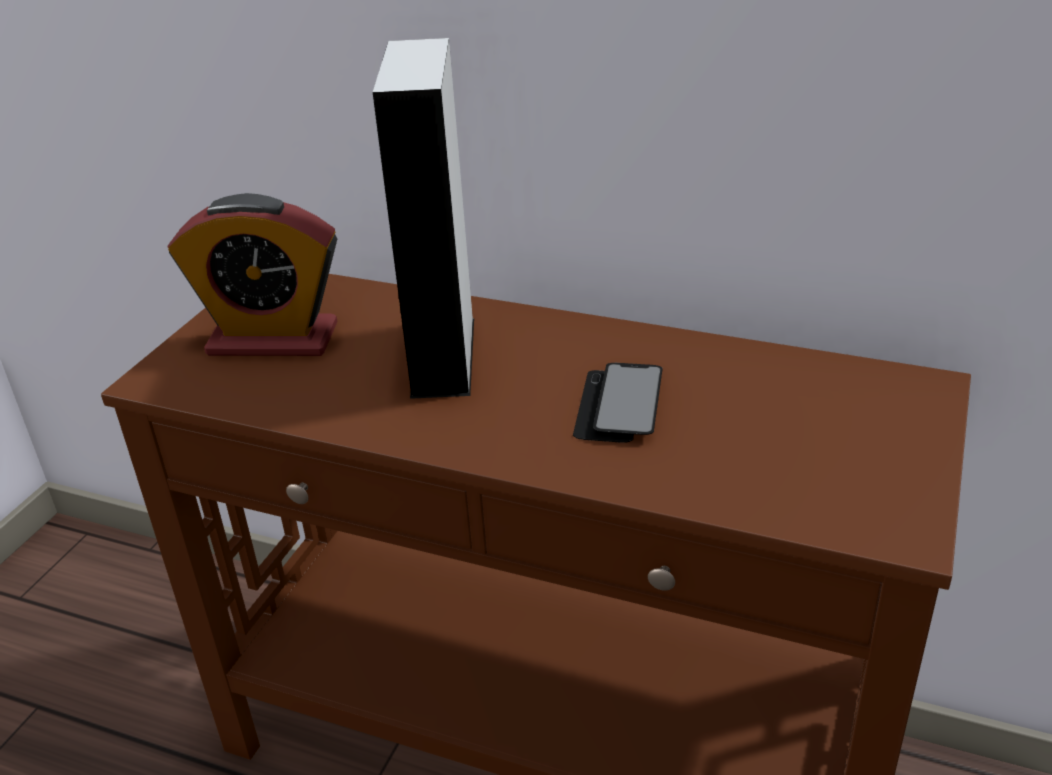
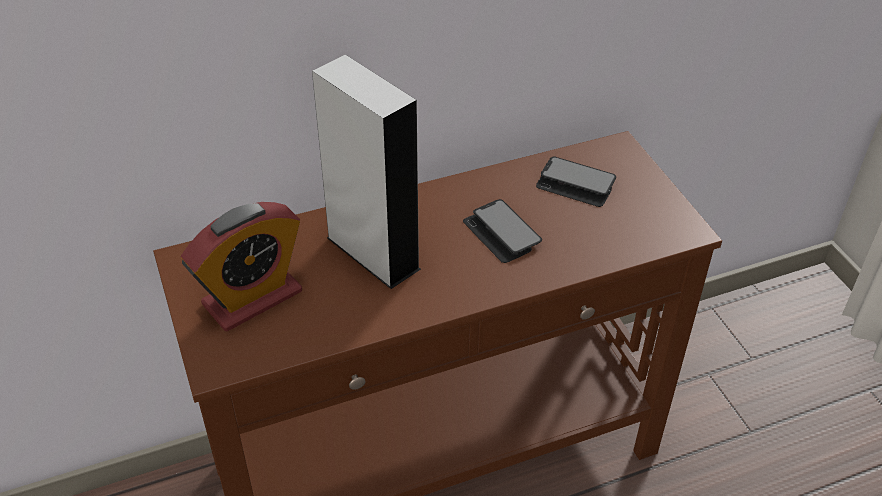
camera: 45 degrees left, 10 degrees up
none -> phone [536,156,616,207]

